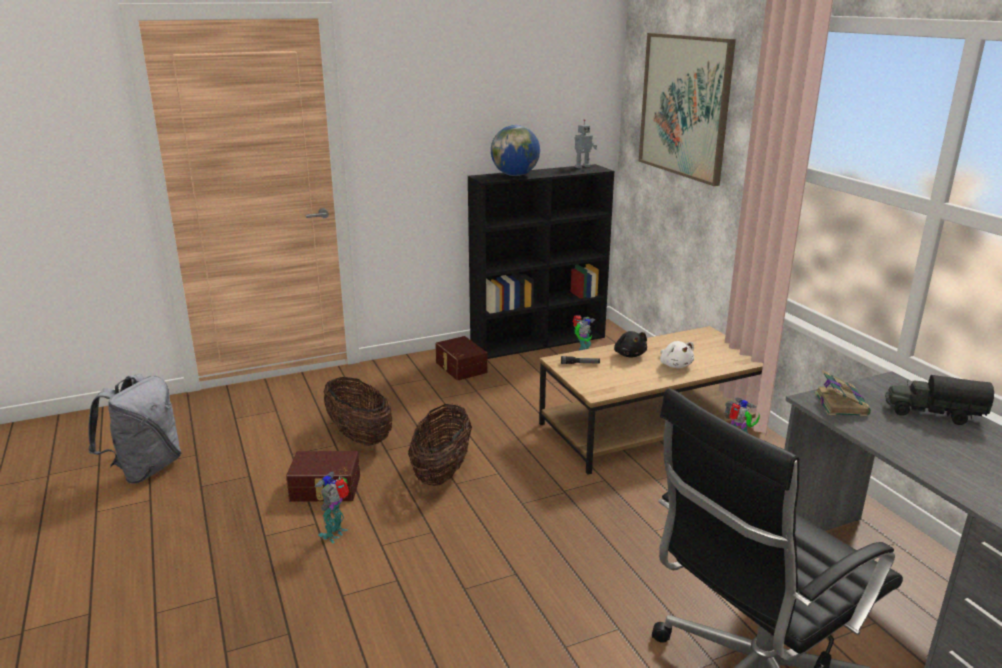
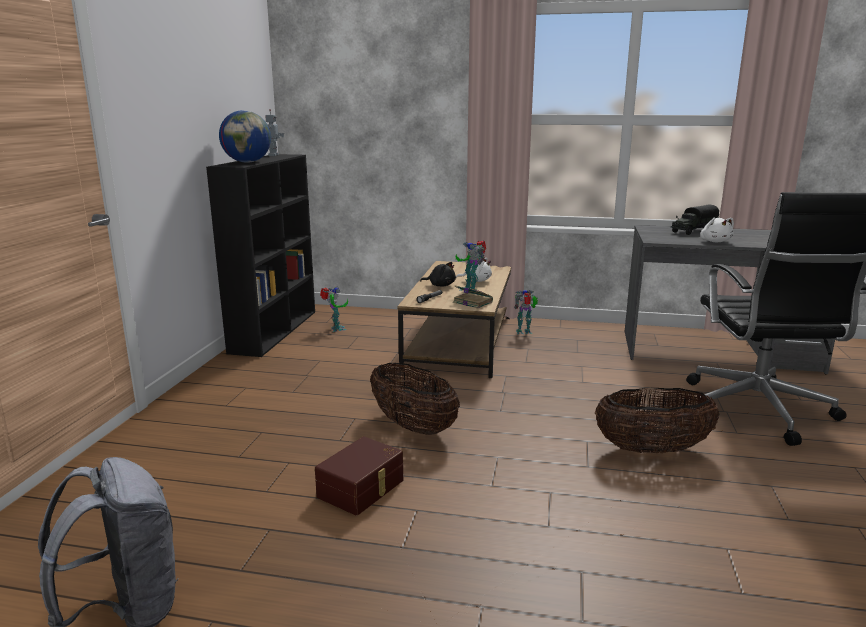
camera: 55 degrees left, 5 degrees down
toy robot [315,472,349,543] -> toy robot moved to [456,241,486,291]
basket [324,377,392,446] -> basket moved to [595,388,719,454]
brown storage box [435,336,488,380] -> none
picture [638,33,736,186] -> none
book [815,370,871,416] -> book moved to [453,286,493,309]
none -> white plush toy [700,217,734,242]

